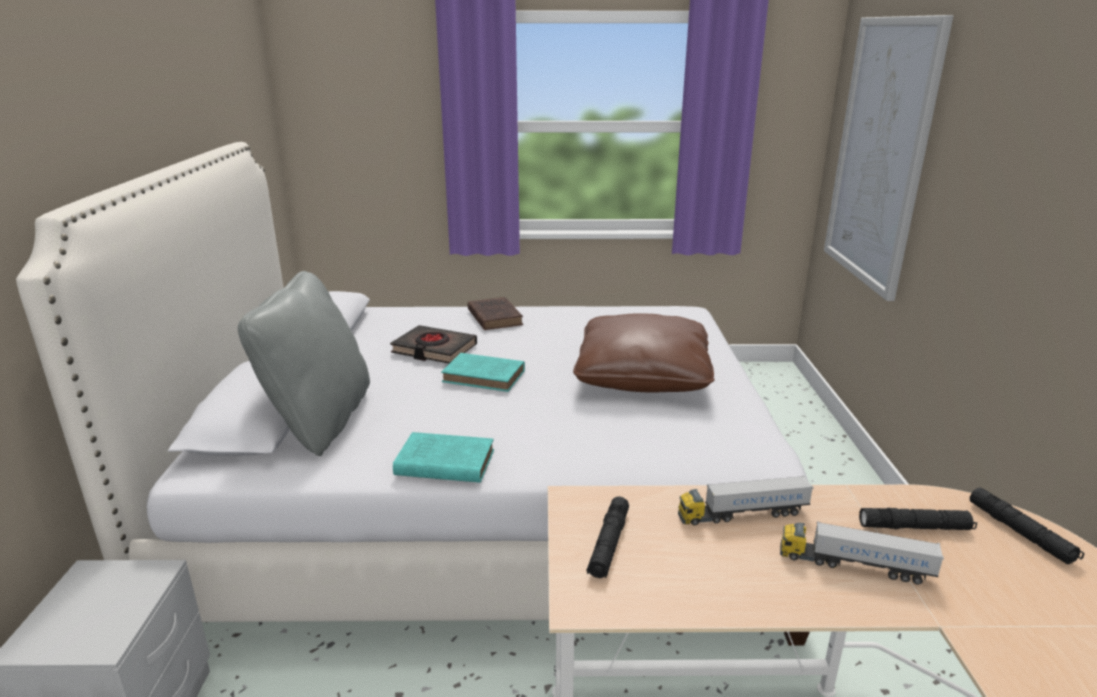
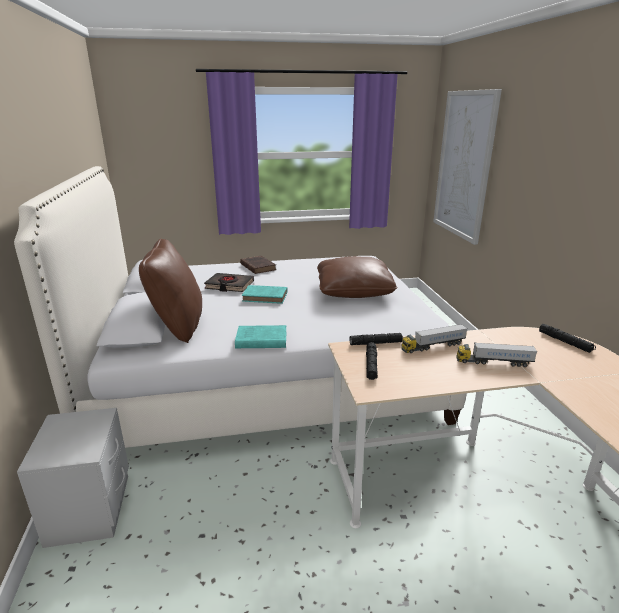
camera: 10 degrees left, 0 degrees up
grey pillow [238,271,370,456] -> brown pillow [139,239,202,343]
black flashlight [859,508,977,530] -> black flashlight moved to [349,333,404,345]

